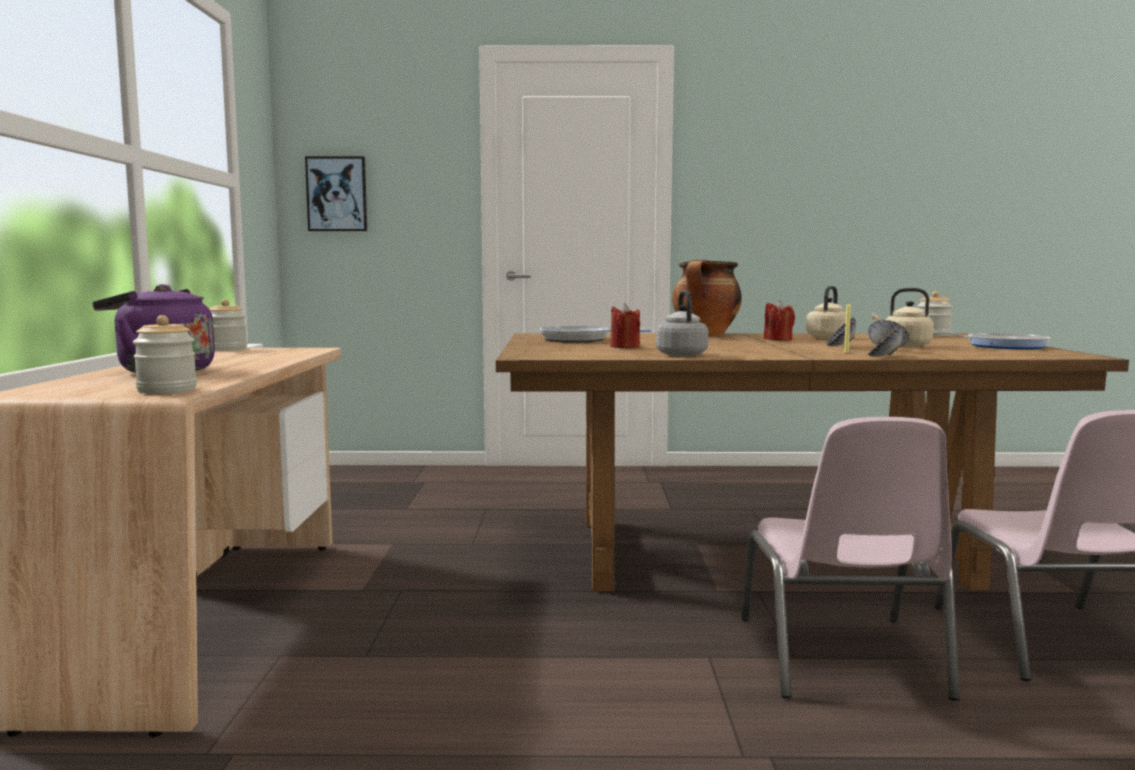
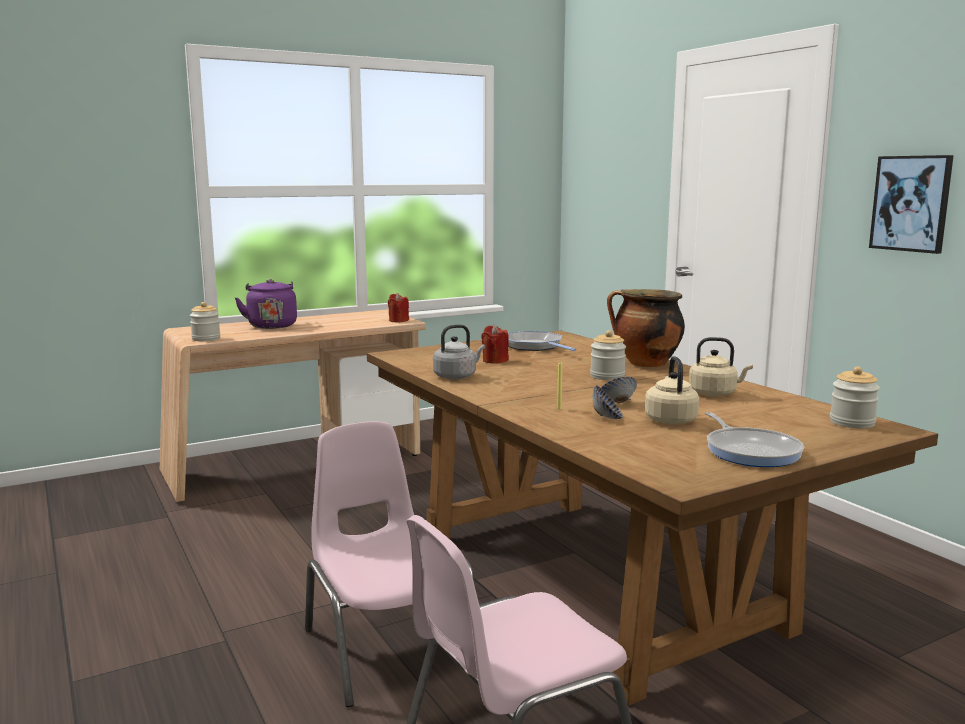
camera: 60 degrees right, 5 degrees up
jar [210,299,247,351] -> jar moved to [590,330,626,380]
picture [305,156,367,231] -> picture moved to [869,155,954,254]
pink chair [741,417,960,701] -> pink chair turned 90 degrees clockwise [305,421,476,707]
red candle [764,300,795,341] -> red candle moved to [388,293,409,322]
bowl [868,324,902,357] -> none

